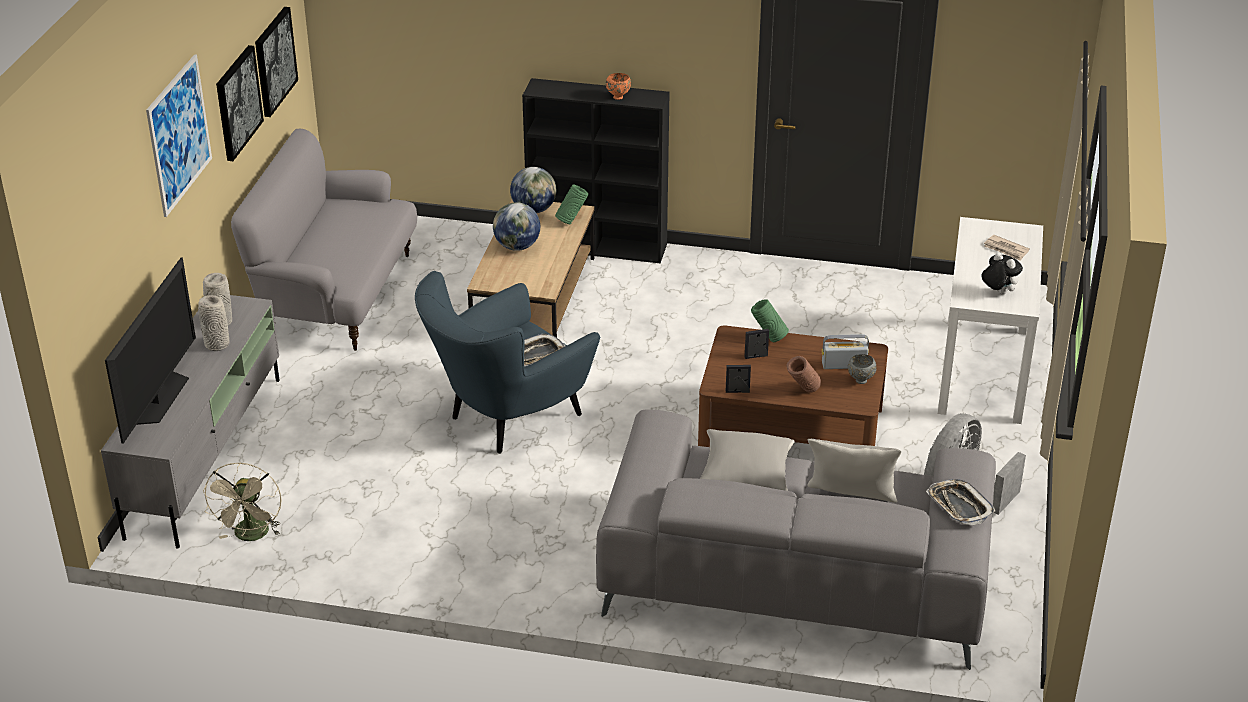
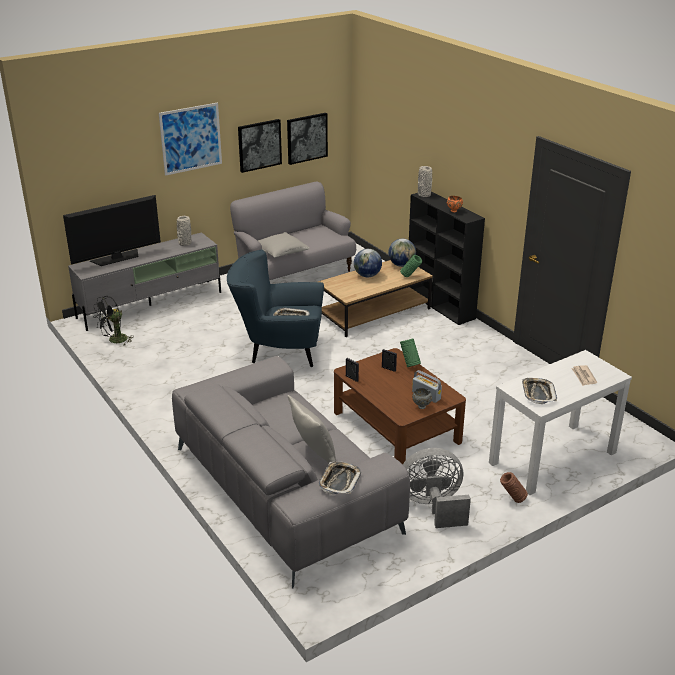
camera: 45 degrees right, 5 degrees down
grey vase [198,295,230,351] -> grey vase moved to [418,166,432,197]
beige fan [203,462,281,541] -> black fan [93,296,134,346]
grey pillow [700,429,795,491] -> grey pillow moved to [258,232,310,257]
brown vase [787,356,821,393] -> brown vase moved to [500,472,528,503]
plush toy [981,252,1023,295] -> tray [522,378,557,404]

